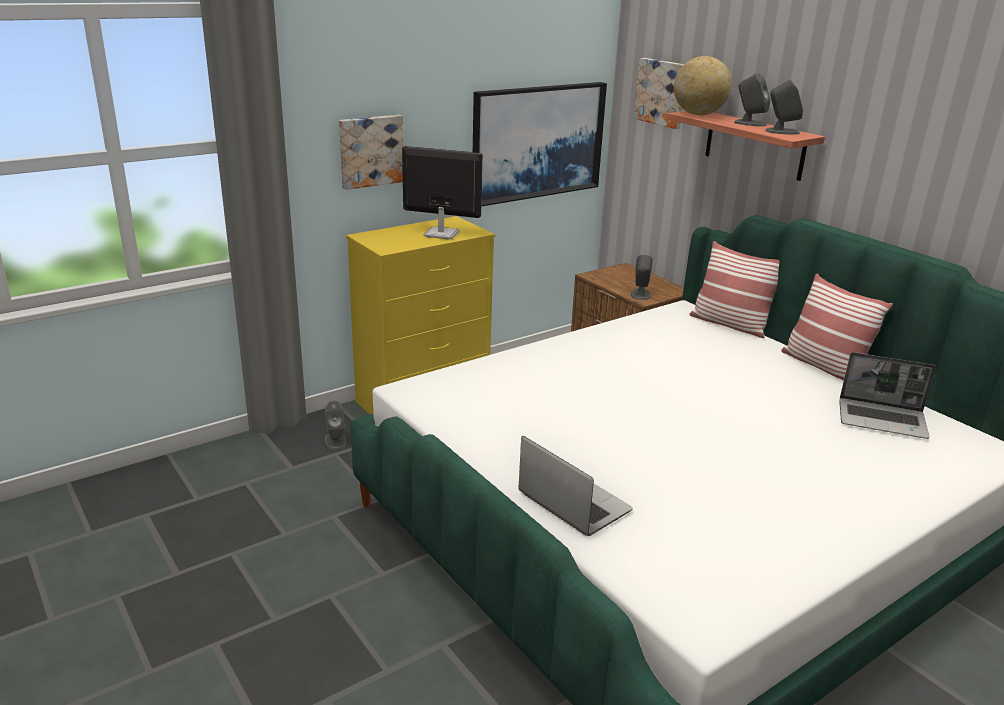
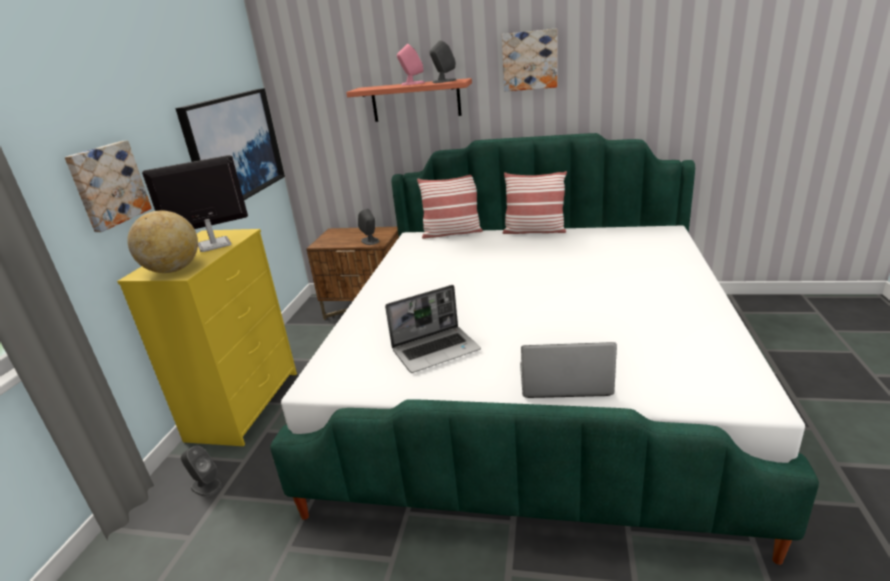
camera: 40 degrees left, 0 degrees up
picture [633,58,684,129] -> picture moved to [502,29,557,91]
globe [674,56,732,115] -> globe moved to [127,210,198,273]
grey speaker [734,73,770,127] -> pink speaker [397,44,425,85]
laptop [839,352,936,439] -> laptop moved to [385,285,481,373]

